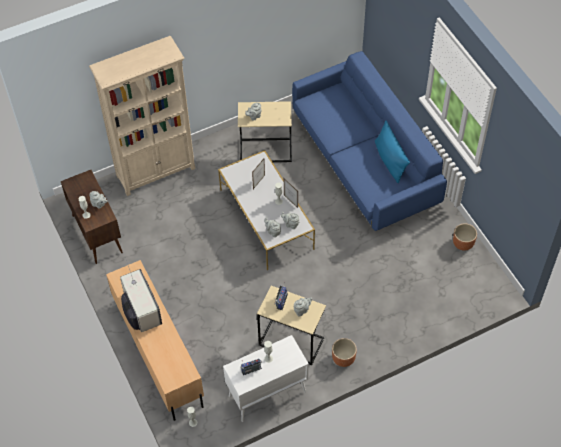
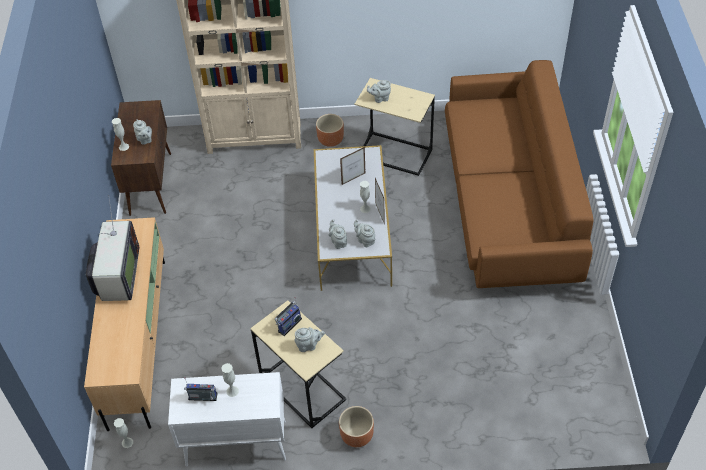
camera: 25 degrees right, 5 degrees down
blue sofa [292,51,447,231] -> brown sofa [445,60,594,288]
blue pillow [375,121,410,183] -> none
brown planter [453,223,477,251] -> brown planter moved to [316,114,344,147]

